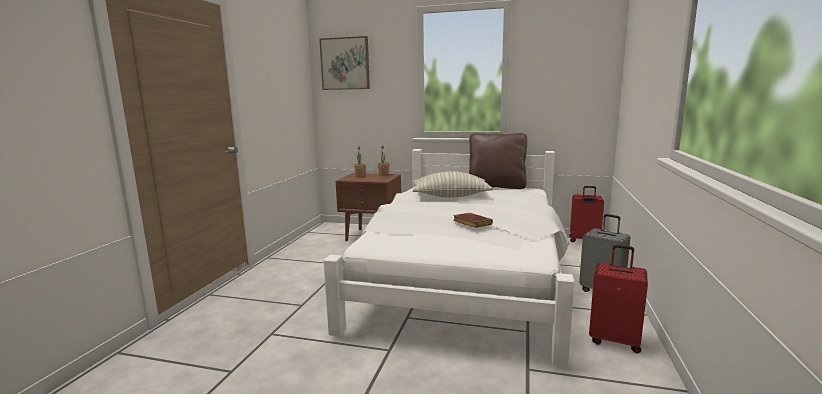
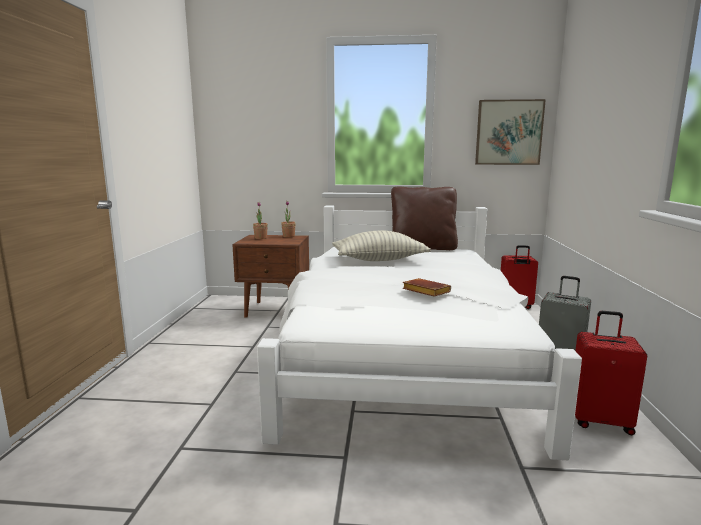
camera: 10 degrees left, 0 degrees up
picture [319,36,370,90] -> picture moved to [475,99,546,165]

